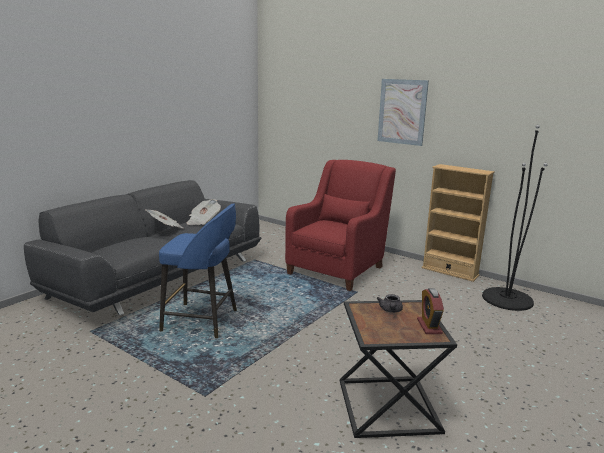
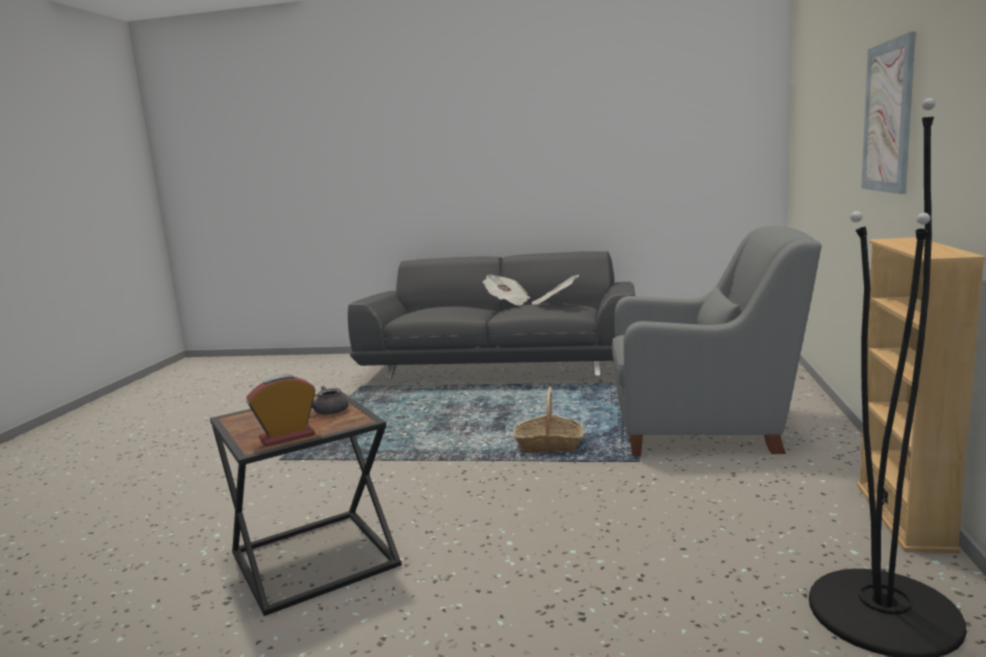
camera: 65 degrees right, 5 degrees down
blue stool [159,203,237,338] -> none
red armchair [285,160,396,291] -> grey armchair [612,226,822,457]
none -> basket [513,387,584,453]

